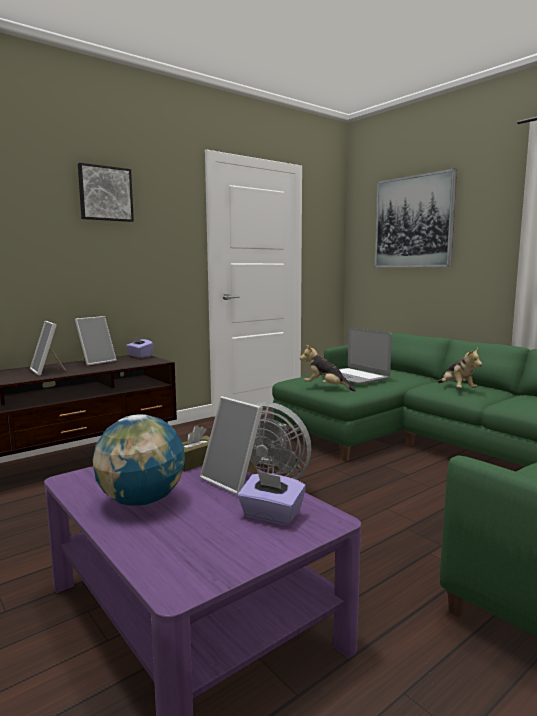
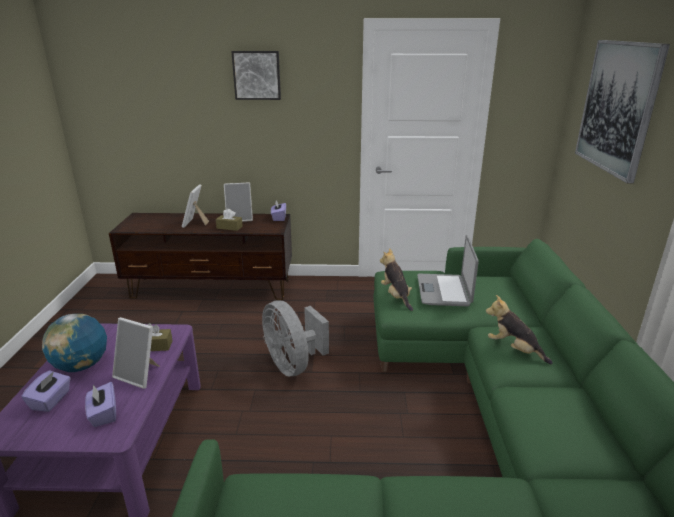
camera: 40 degrees right, 15 degrees up
picture frame [200,396,263,495] -> picture frame turned 60 degrees counterclockwise [112,317,160,389]
plush toy [438,348,482,388] -> plush toy turned 105 degrees clockwise [486,295,553,364]
none -> purple tissue box [21,370,71,412]
none -> brown tissue box [216,209,243,231]

